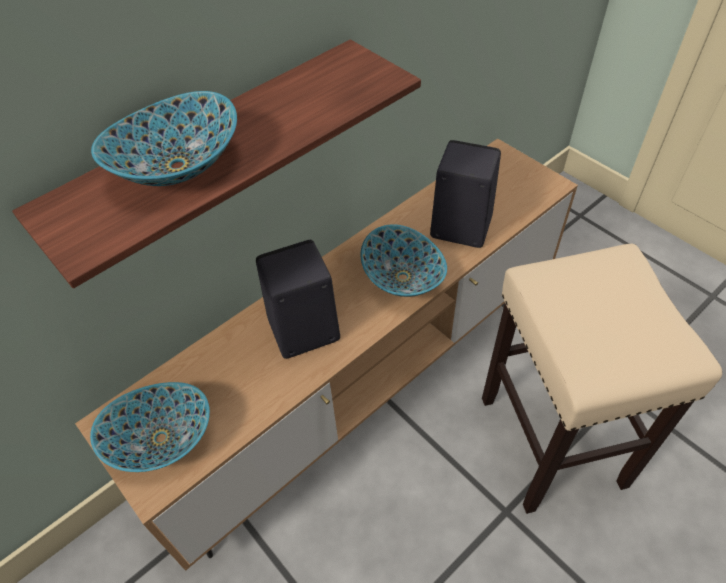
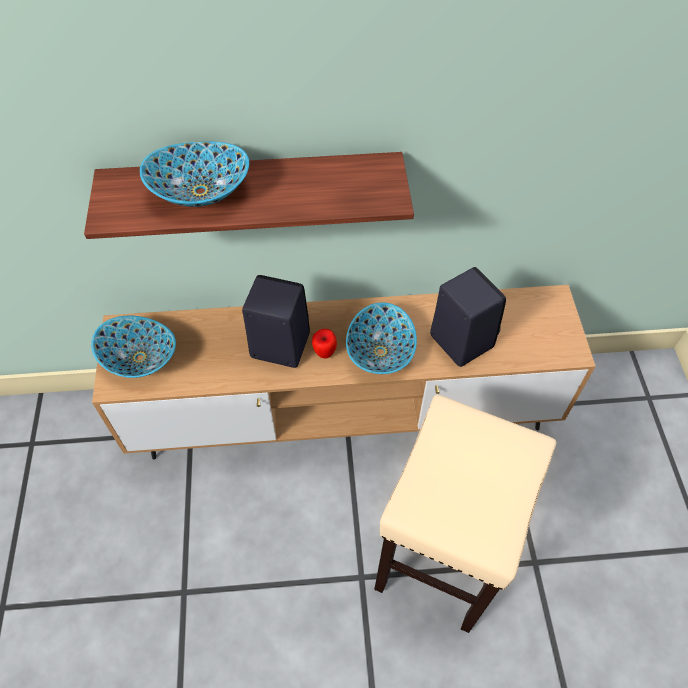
camera: 35 degrees right, 5 degrees up
none -> apple [312,329,337,358]

